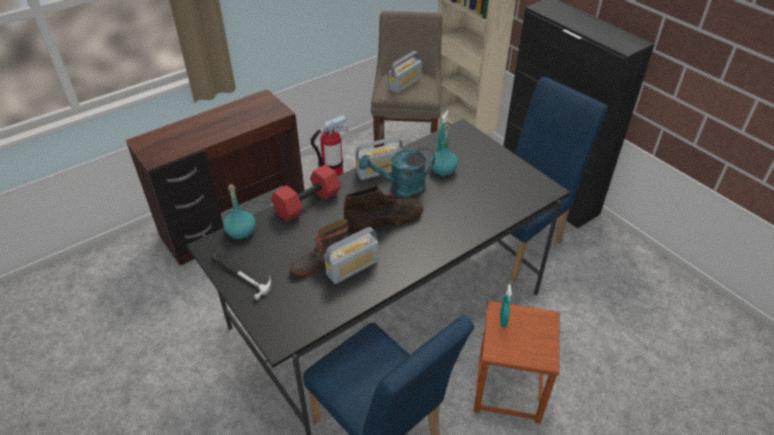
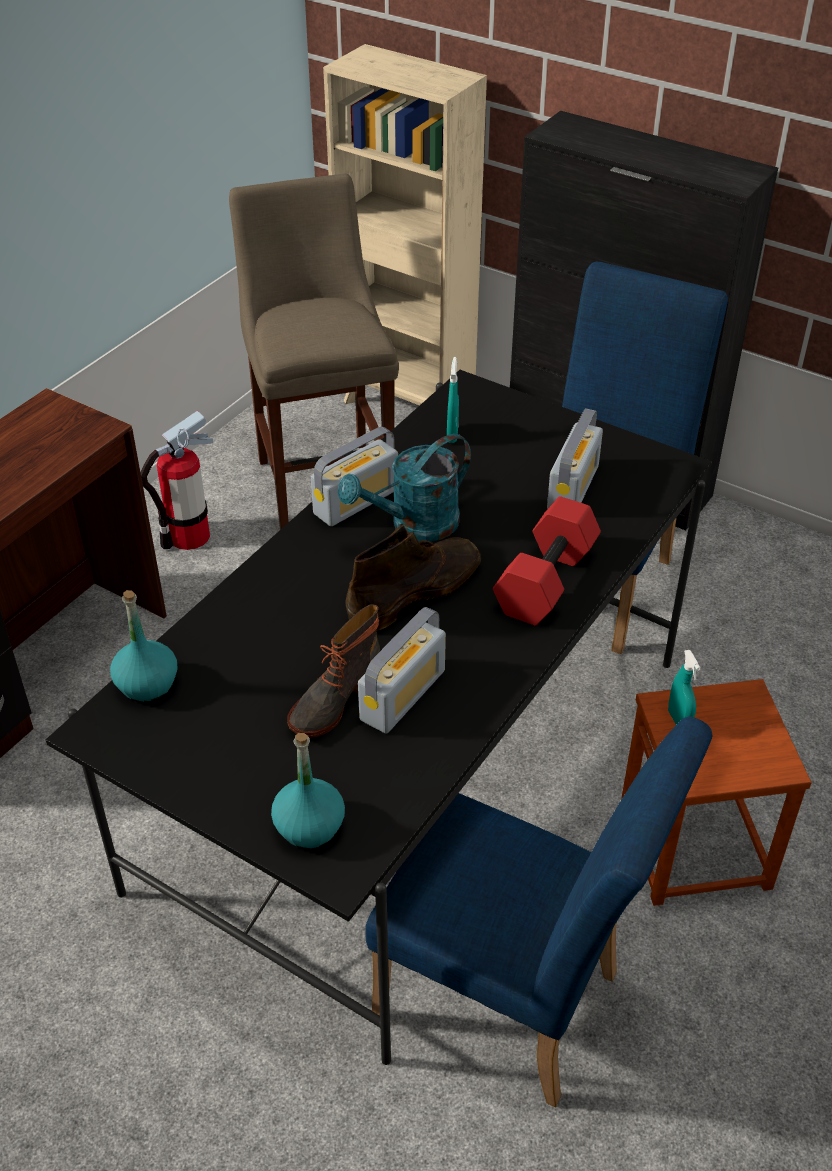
camera: 20 degrees left, 0 degrees up
hammer [211,254,271,300] -> none
red dumbbell [271,164,341,222] -> red dumbbell moved to [493,496,601,625]
radio [389,51,422,93] -> radio moved to [547,409,603,509]
turquoise bottle [430,124,458,177] -> turquoise bottle moved to [271,733,345,849]

